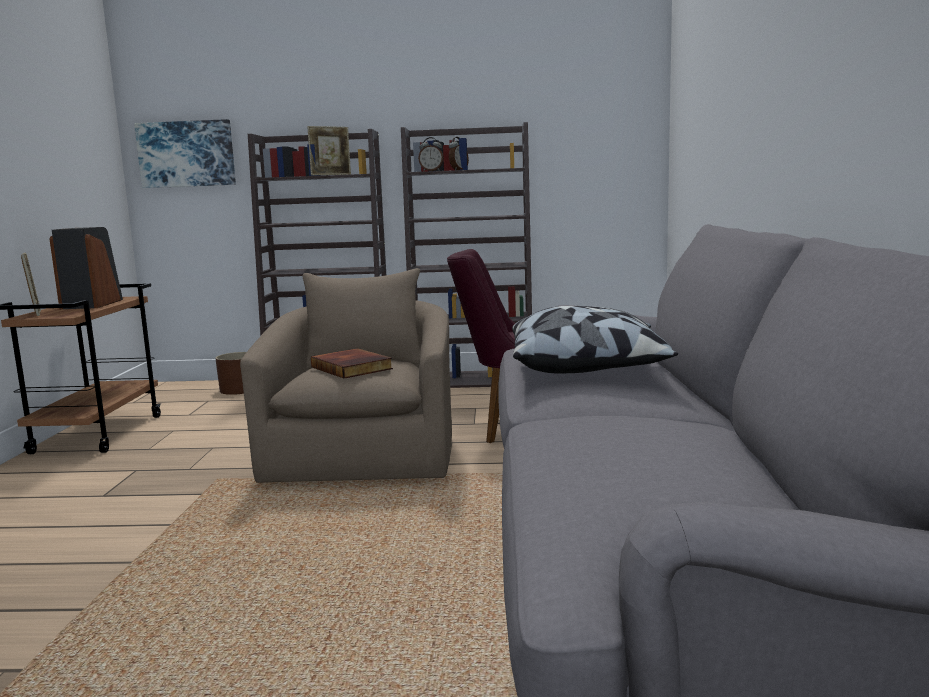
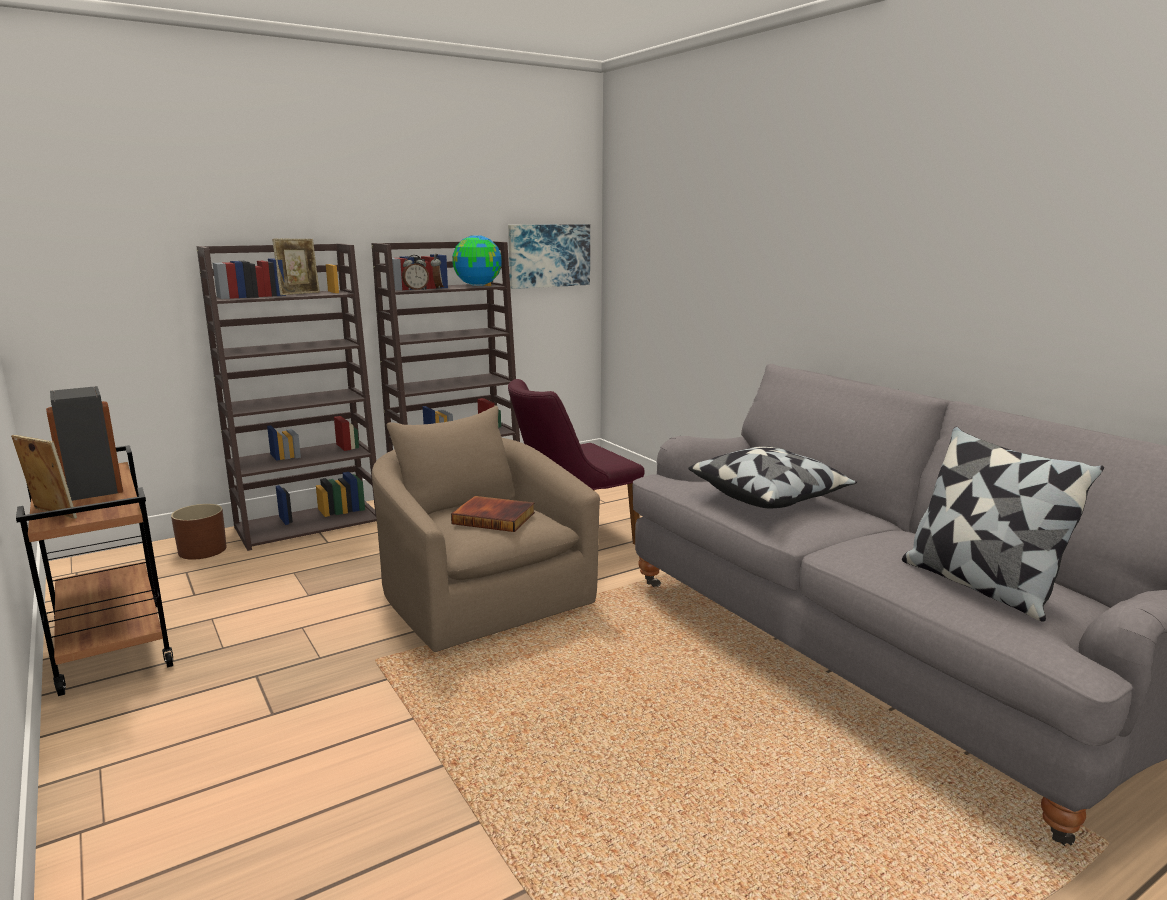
camera: 35 degrees left, 5 degrees up
picture [134,119,236,188] -> picture moved to [508,224,590,289]
none -> globe [452,235,502,286]
none -> pillow [902,427,1104,622]

